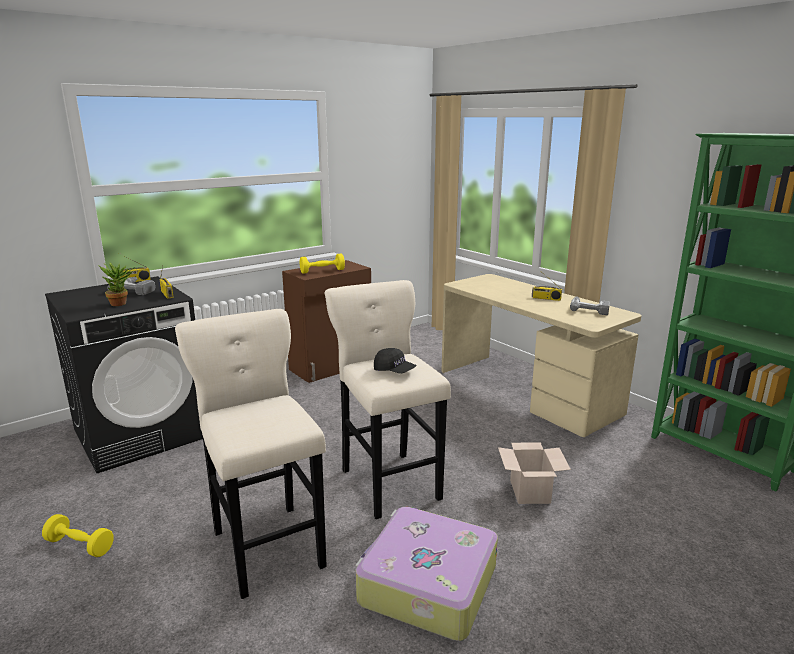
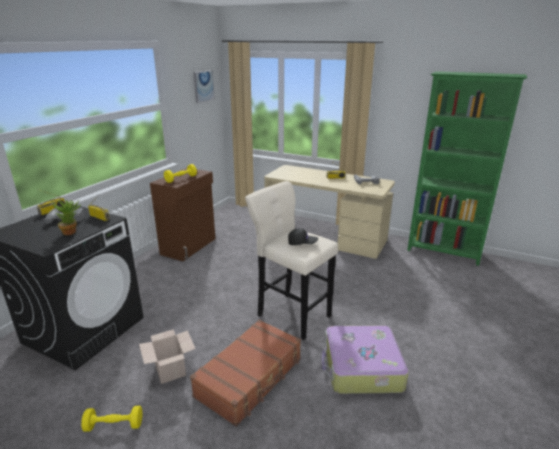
camera: 25 degrees left, 5 degrees up
beige stool [175,309,327,599] -> brown suitcase [190,319,301,427]
cardboard box [498,442,571,504] -> cardboard box moved to [139,329,195,384]
none -> picture [194,70,215,103]

